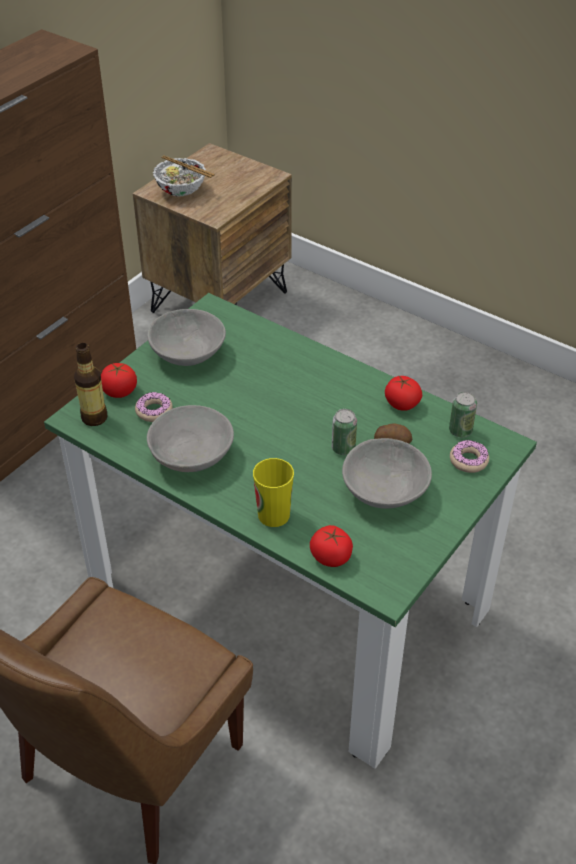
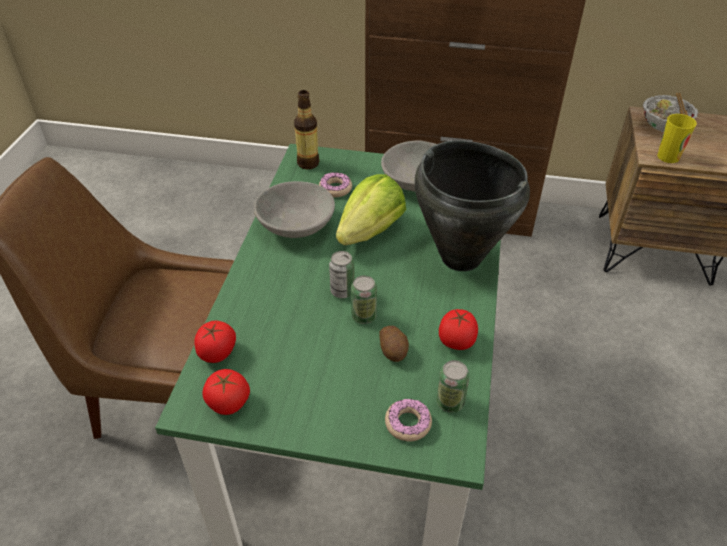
camera: 65 degrees right, 0 degrees up
tomato [101,363,137,398] -> tomato moved to [202,369,250,415]
cup [253,458,294,527] -> cup moved to [657,114,697,163]
grey bowl [342,438,432,509] -> none
none -> can [329,251,355,298]
none -> lettuce [336,174,406,245]
none -> black cooking pot [414,140,530,271]

